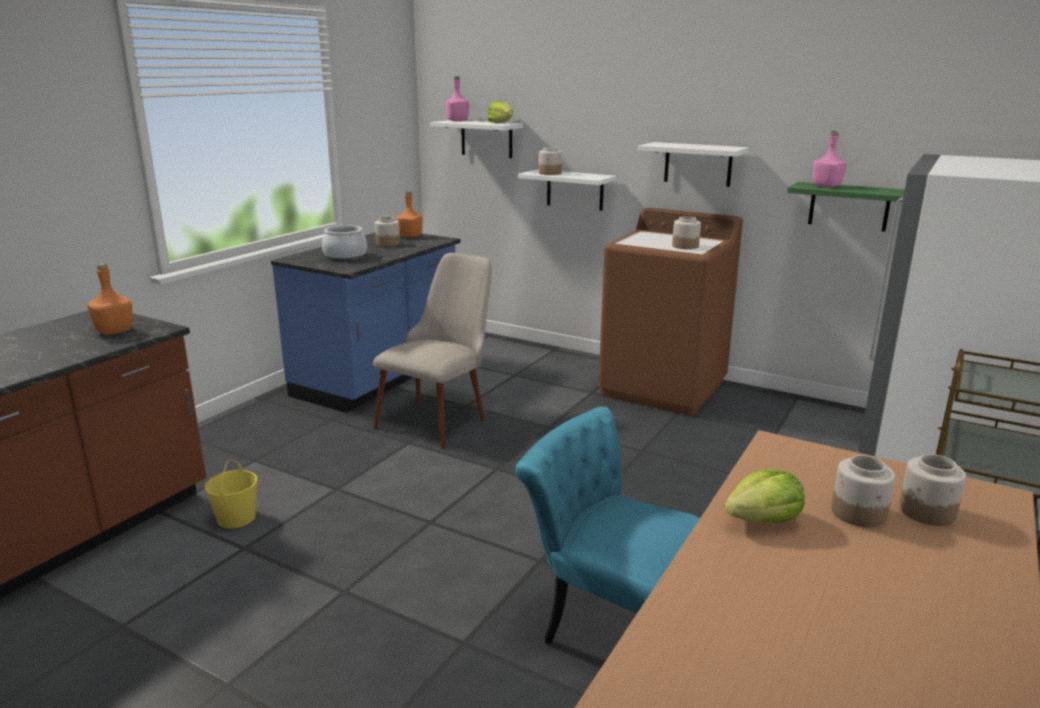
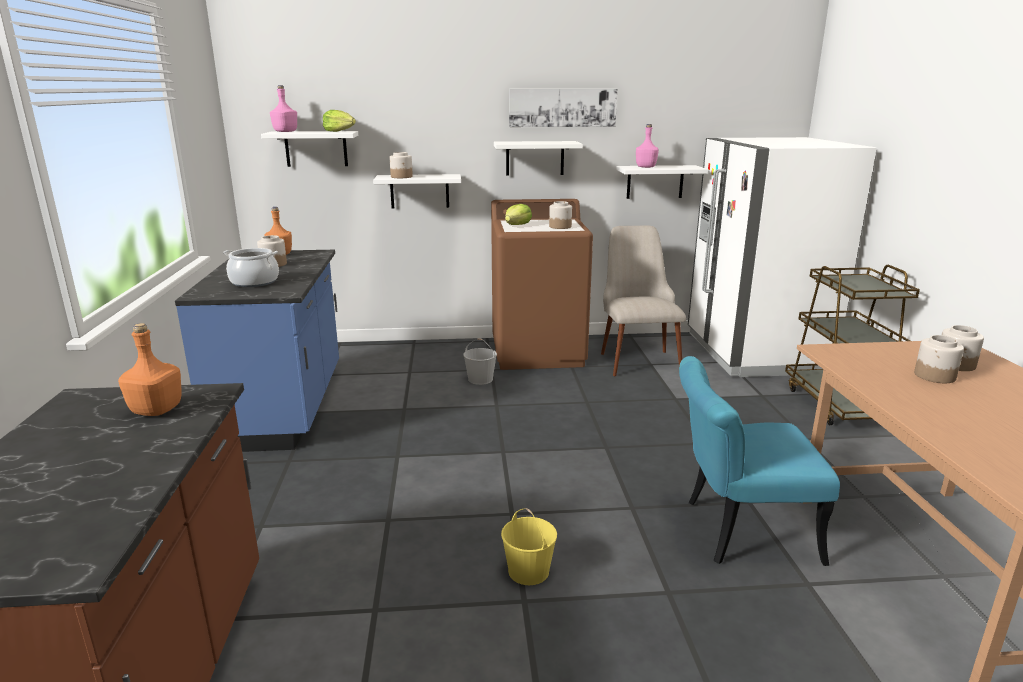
camera: 35 degrees left, 0 degrees up
yellow bucket [205,459,258,528] -> yellow bucket moved to [501,508,557,585]
beige chair [373,253,492,449] -> beige chair moved to [601,225,686,376]
lettuce [725,469,805,523] -> lettuce moved to [505,204,532,225]
green shelf [787,182,905,231] -> white shelf [616,165,708,199]
none -> white bucket [463,338,497,385]
none -> picture [509,89,617,127]

